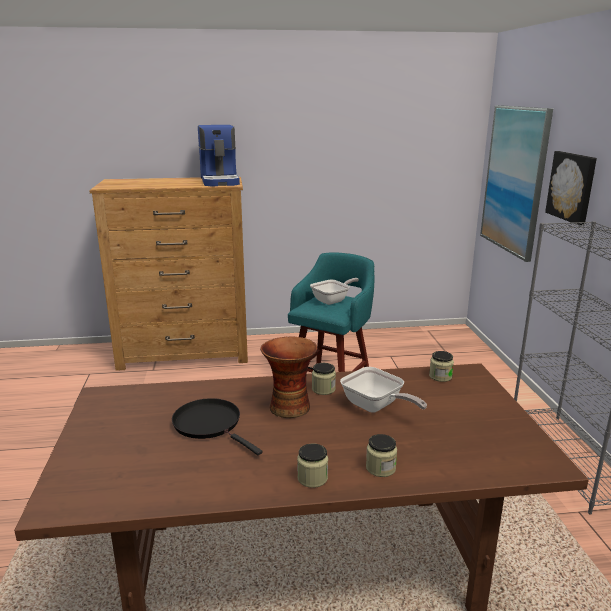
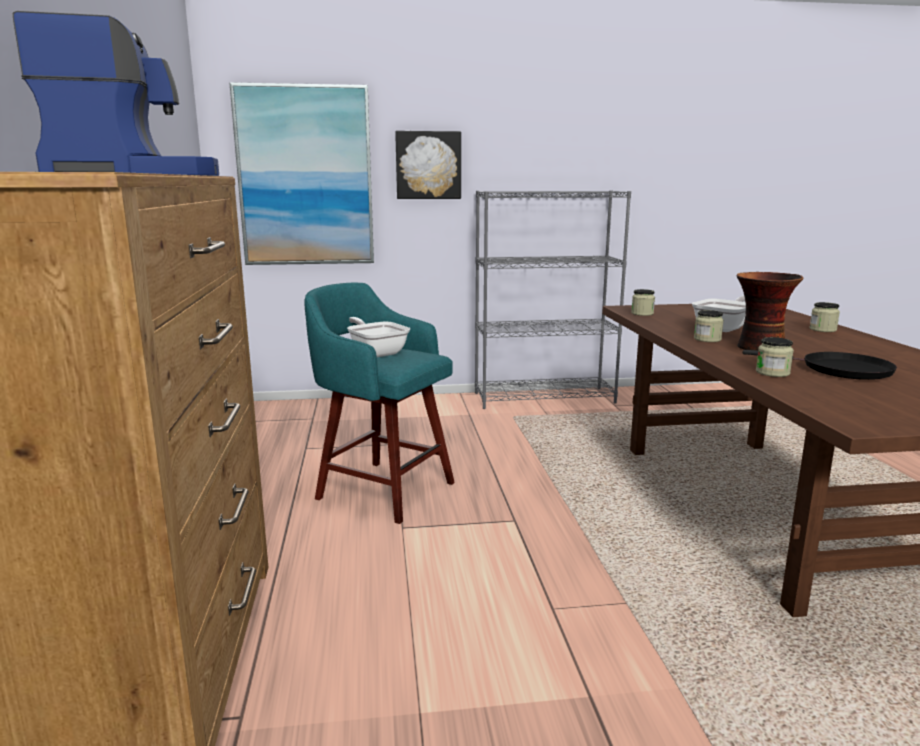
camera: 90 degrees left, 5 degrees down
black frying pan [172,398,262,455] -> black frying pan turned 105 degrees counterclockwise [742,350,897,380]
jar [297,444,328,488] -> jar moved to [756,337,794,377]

